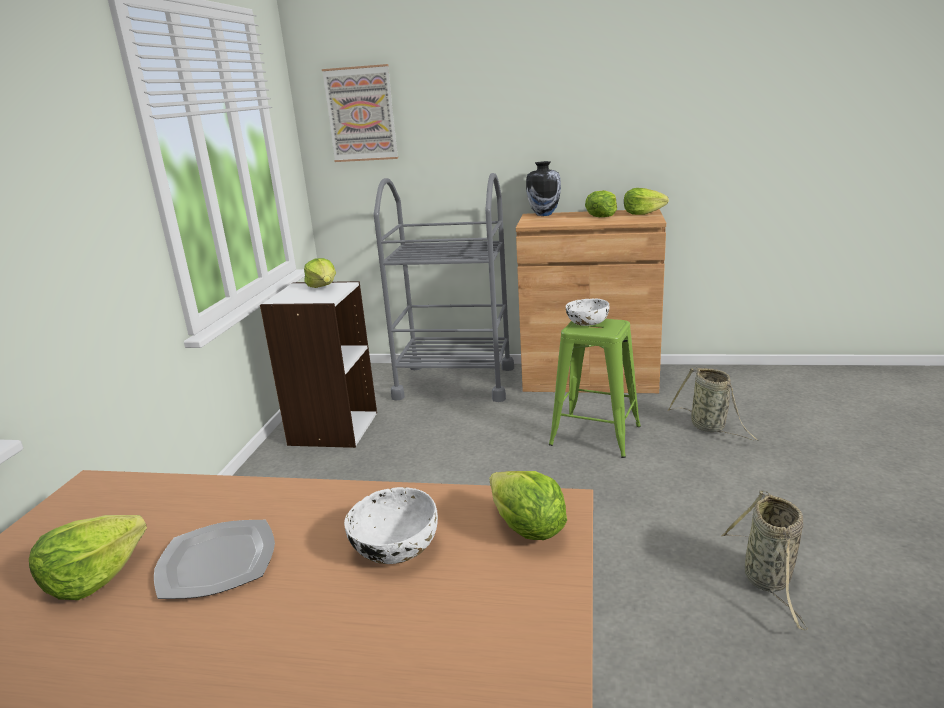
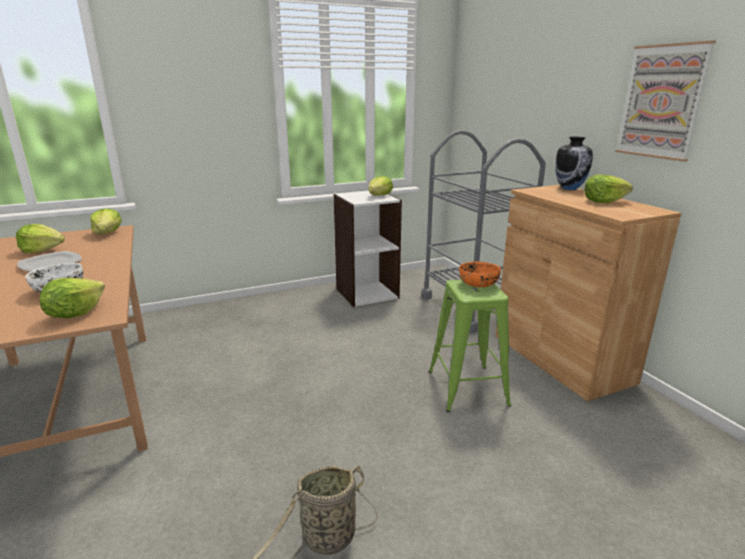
camera: 55 degrees right, 0 degrees up
picture [322,64,398,162] -> picture moved to [615,40,716,162]
white bowl [566,299,610,326] -> orange bowl [459,262,501,287]
lettuce [624,188,669,215] -> lettuce moved to [91,209,122,234]
basket [668,367,759,441] -> none

